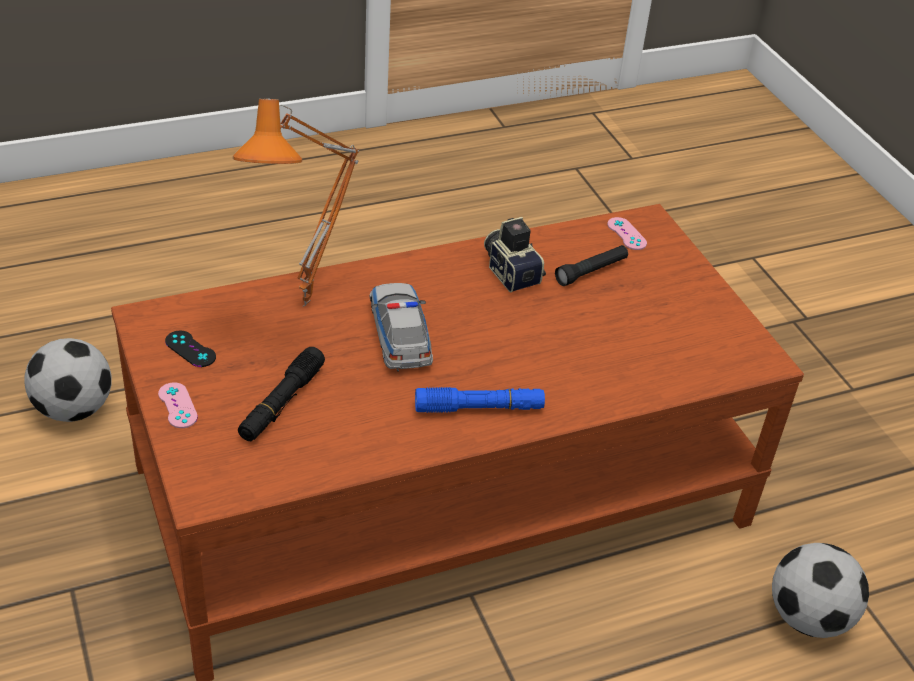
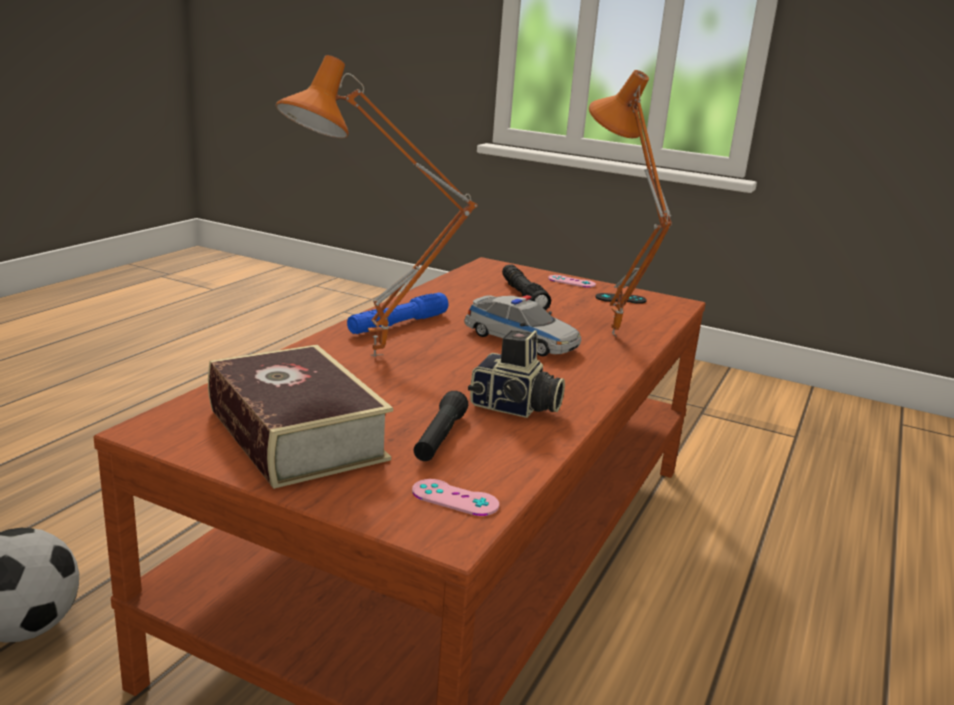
camera: 140 degrees right, 20 degrees down
football [24,338,112,422] -> none
none -> book [208,345,393,489]
none -> orange table lamp [276,55,478,357]

